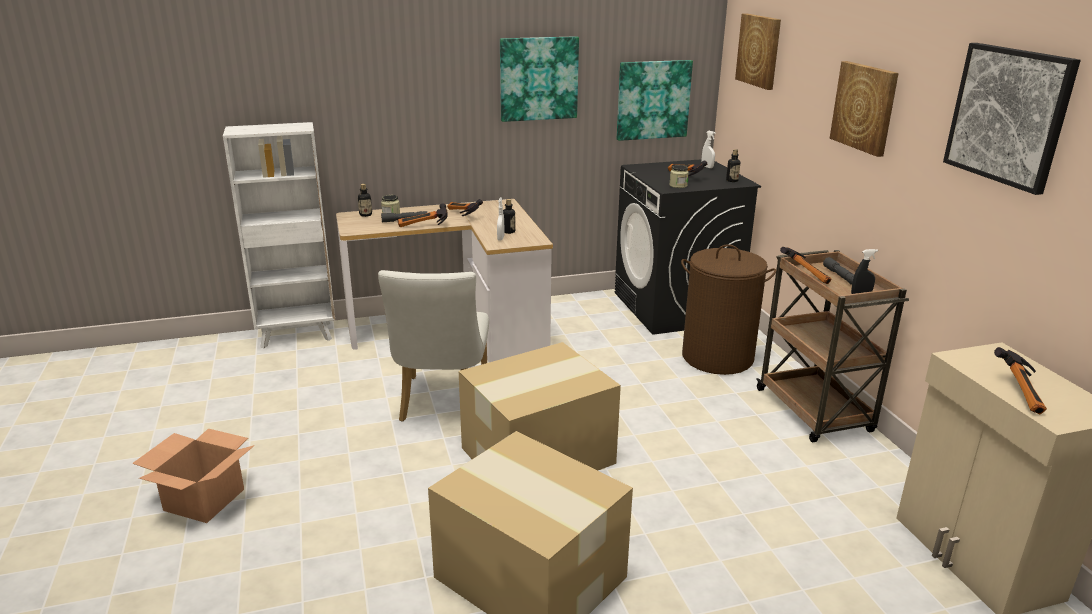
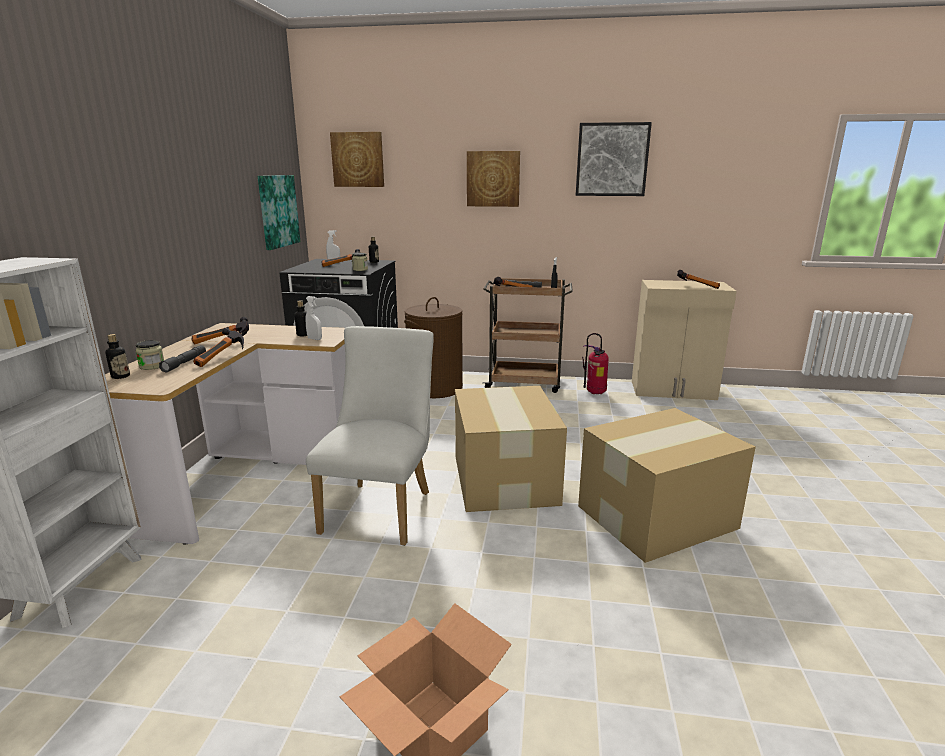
camera: 65 degrees left, 5 degrees down
white chair [378,270,489,422] -> white chair turned 105 degrees counterclockwise [306,326,434,546]
picture [500,36,579,122] -> none
none -> fire extinguisher [582,333,609,394]

